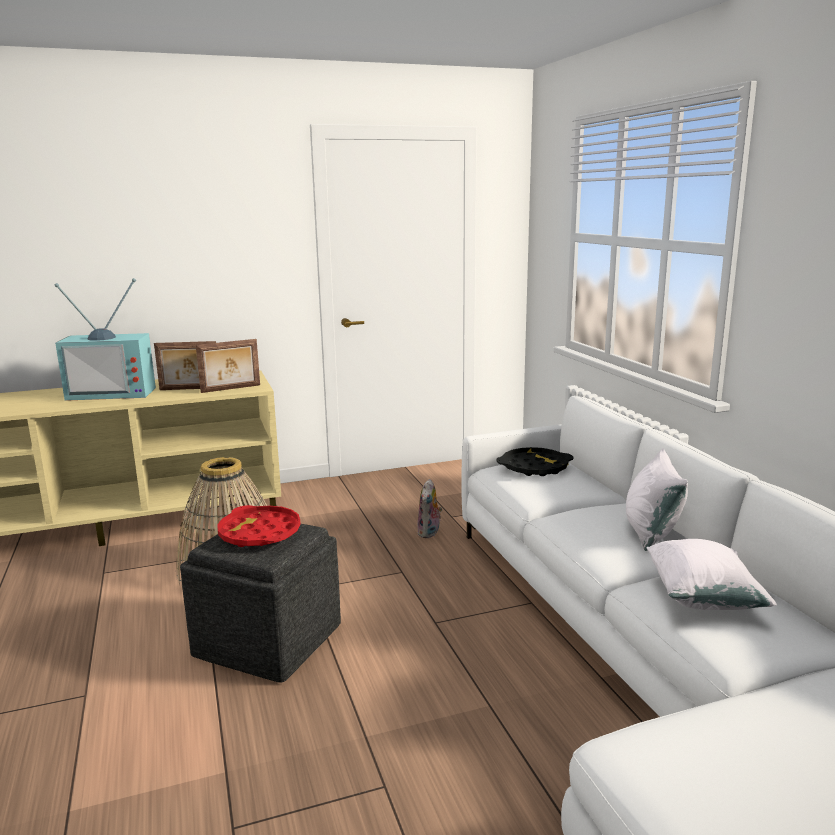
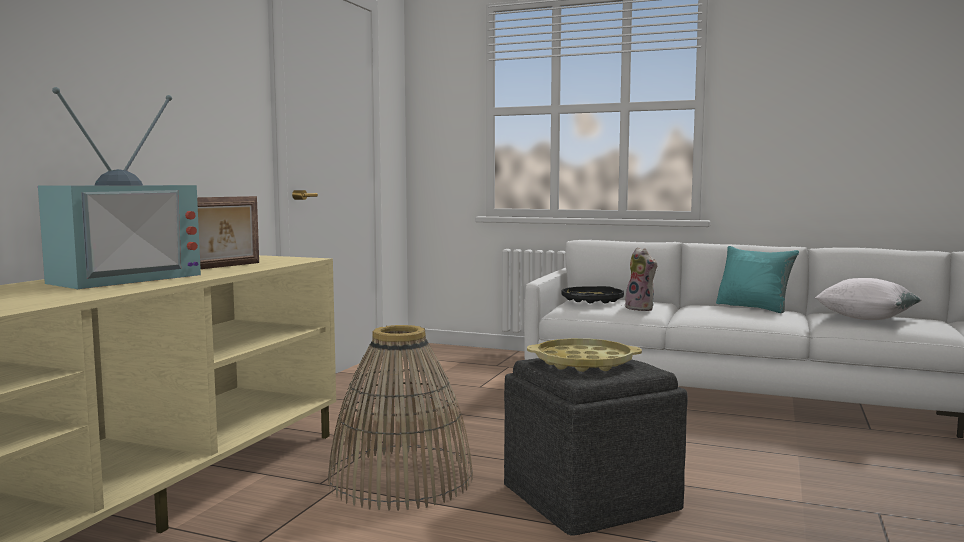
camera: 50 degrees left, 10 degrees down
picture frame [196,339,260,393] -> none
red tray [217,505,301,547] -> yellow tray [527,338,642,372]
plush toy [417,479,442,538] -> plush toy moved to [625,247,657,311]
white pillow [626,448,688,551] -> turquoise pillow [716,246,799,313]

